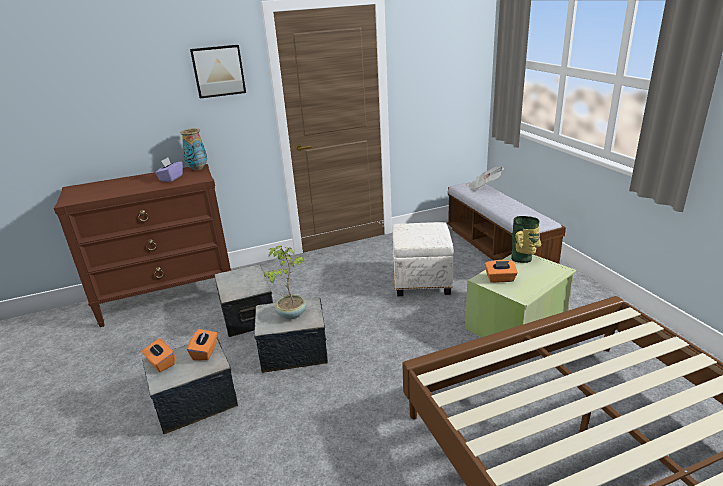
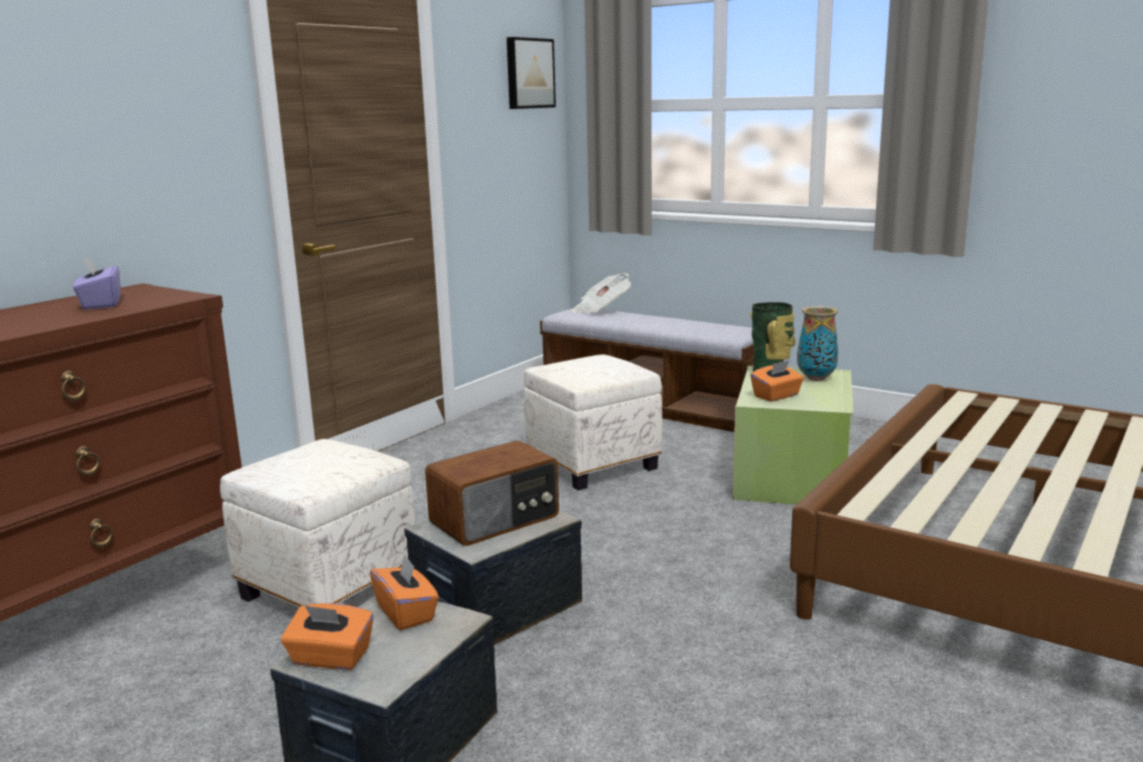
camera: 35 degrees left, 10 degrees down
vase [180,128,207,170] -> vase moved to [797,306,838,381]
picture [190,45,246,99] -> picture moved to [507,37,556,109]
storage box [214,265,273,337] -> white ottoman [220,439,416,607]
potted plant [264,245,306,319] -> radio [425,441,559,546]

